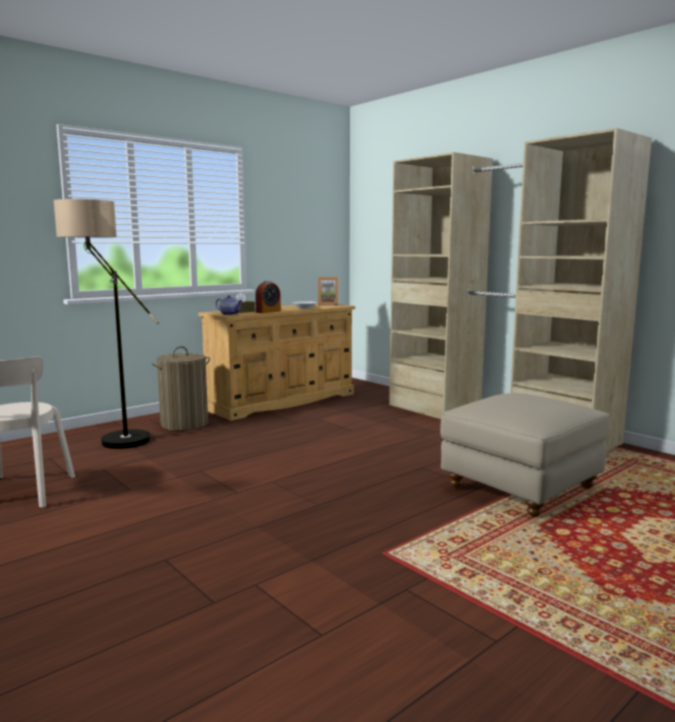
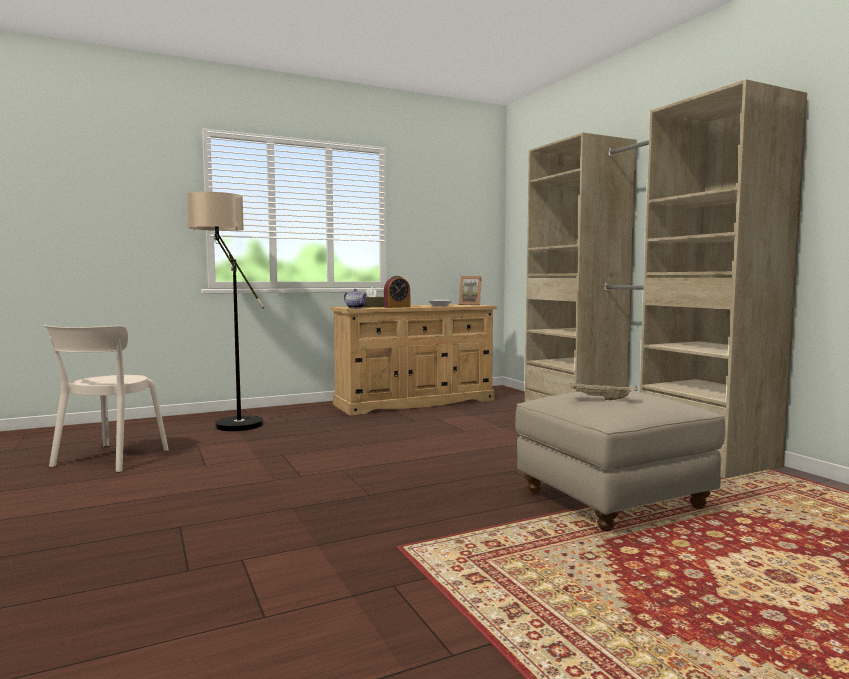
camera: 15 degrees right, 5 degrees down
laundry basket [152,346,210,431] -> none
none -> beige tray [570,383,637,400]

